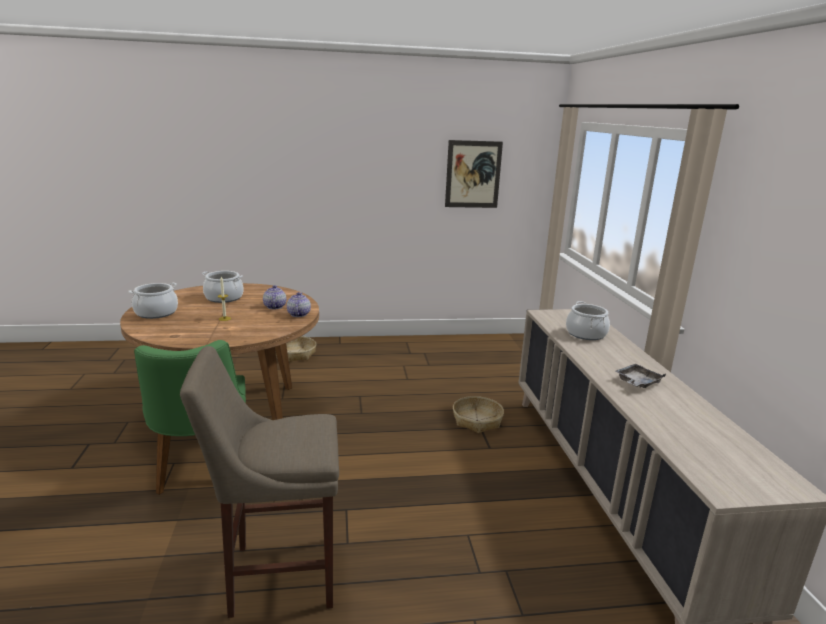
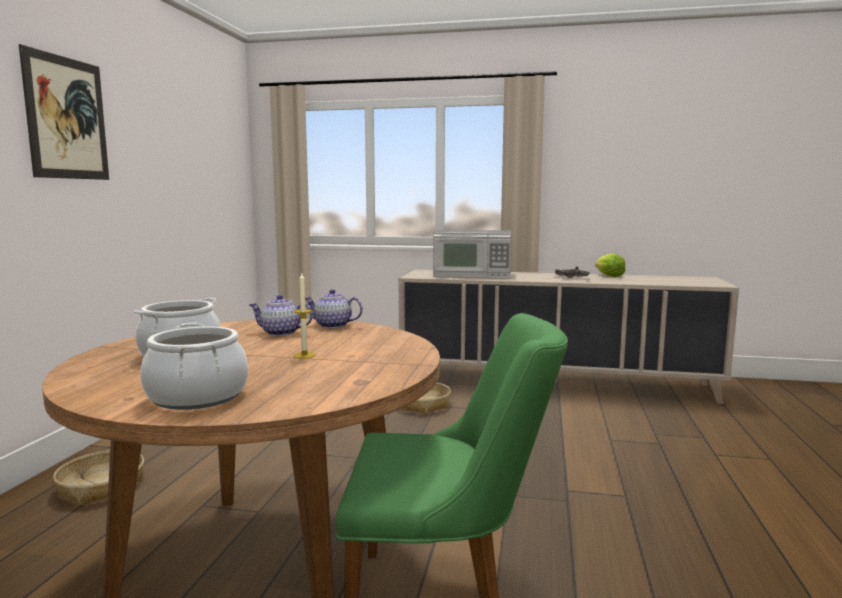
camera: 70 degrees left, 10 degrees down
beige stool [180,346,339,618] -> none
picture [445,140,503,208] -> picture moved to [19,44,109,180]
cooking pot [566,301,610,340] -> microwave [433,230,511,279]
none -> lettuce [595,253,625,277]

